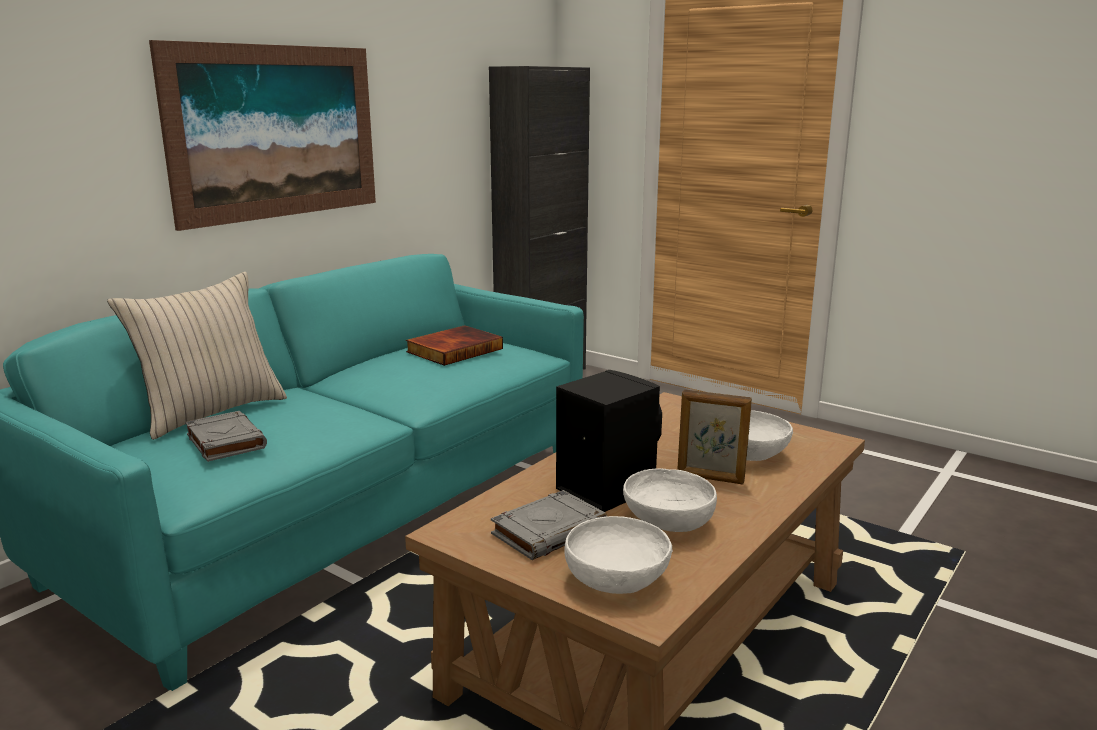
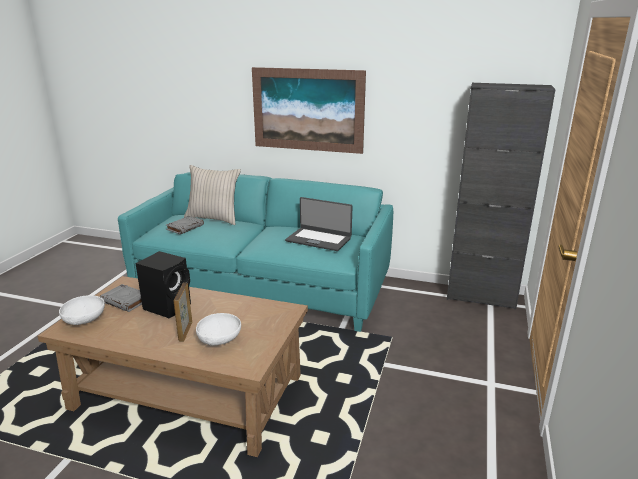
camera: 70 degrees right, 5 degrees up
book [406,325,503,366] -> laptop [285,197,352,251]
white bowl [623,468,717,532] -> none

